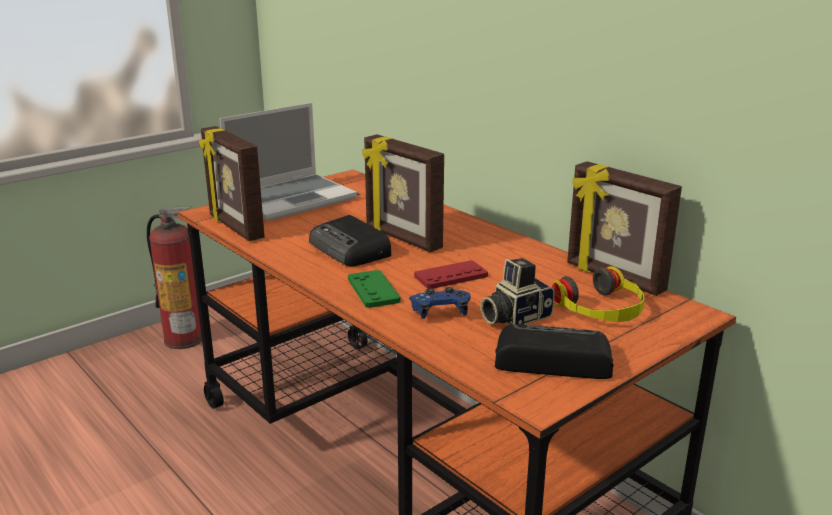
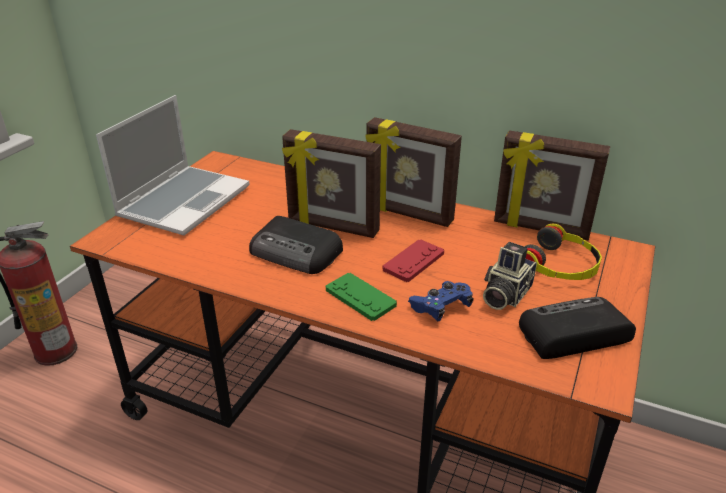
camera: 25 degrees left, 10 degrees up
picture frame [199,126,265,241] -> picture frame moved to [365,117,462,227]

